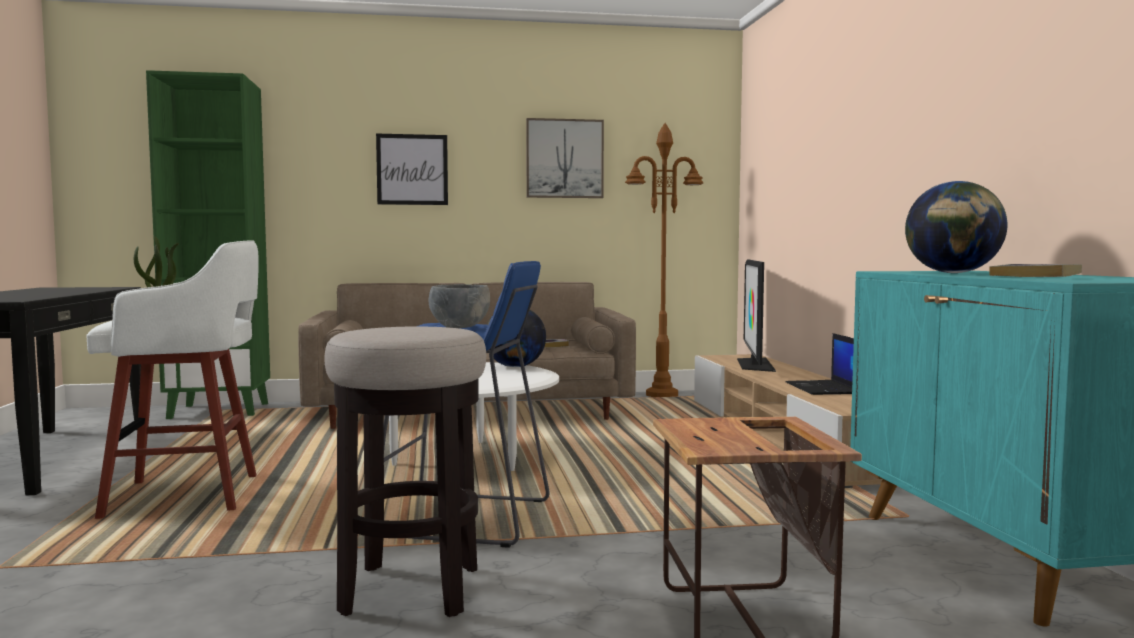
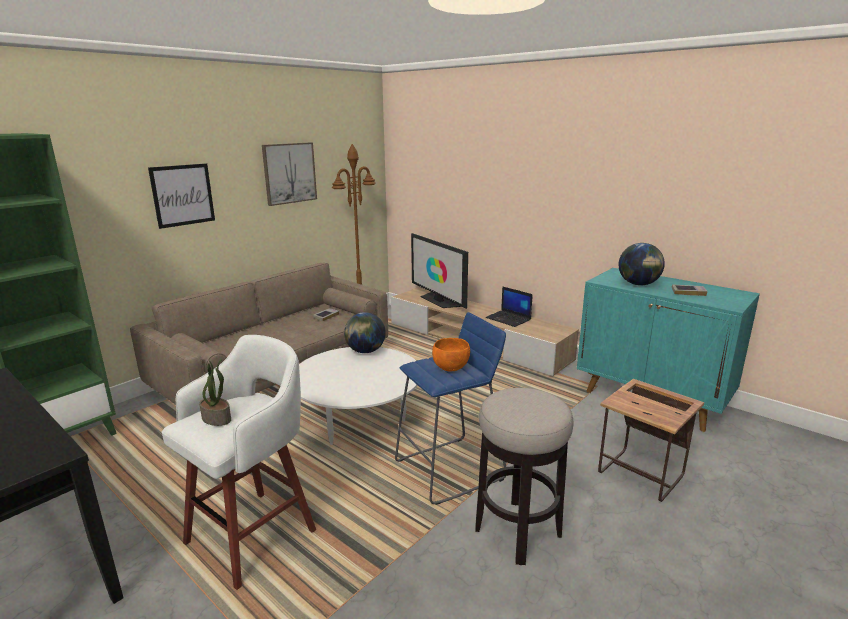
camera: 40 degrees left, 15 degrees up
grey bowl [429,284,490,328] -> orange bowl [432,338,470,372]

